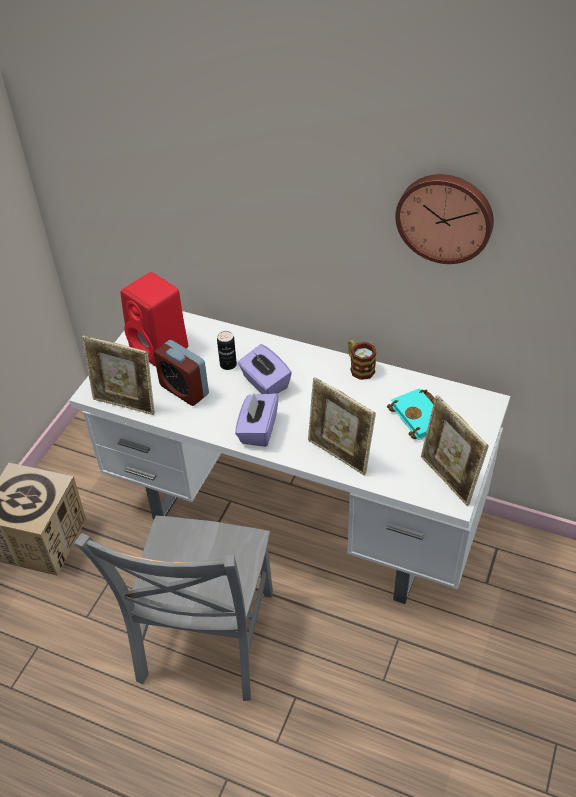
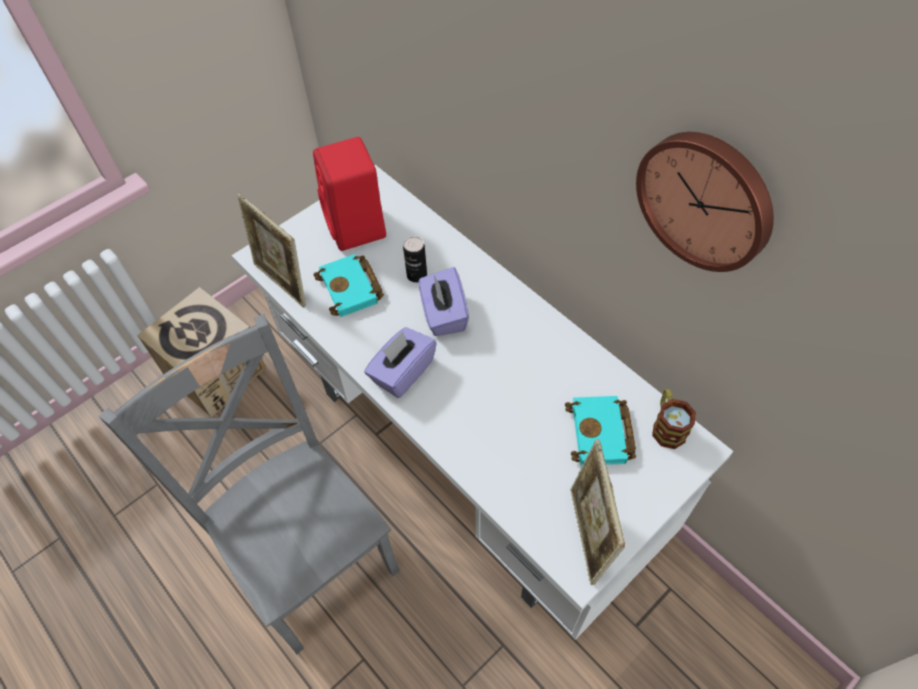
camera: 25 degrees right, 10 degrees up
grey chair [74,516,273,701] -> grey chair turned 105 degrees clockwise [99,314,400,654]
alarm clock [154,340,209,406] -> turquoise book [313,254,384,317]
picture frame [308,377,376,476] -> none
mug [348,340,377,380] -> mug moved to [652,389,696,449]

